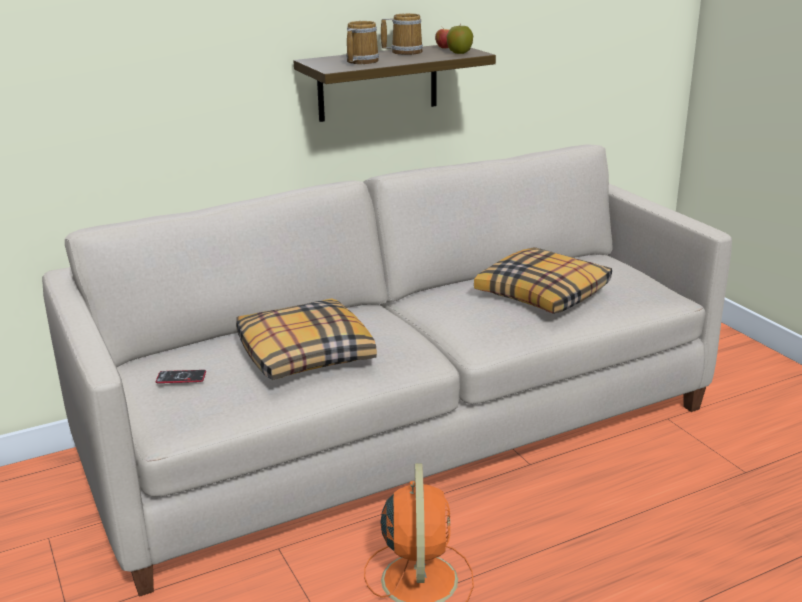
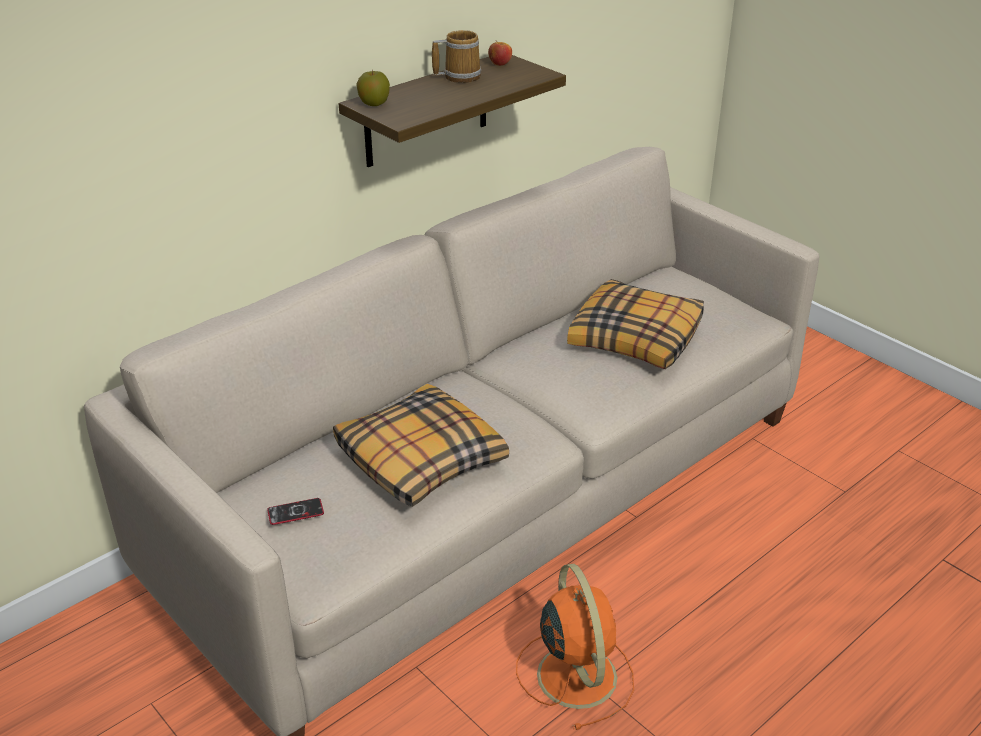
camera: 15 degrees left, 10 degrees up
mug [346,21,379,64] -> none
apple [446,23,473,54] -> apple moved to [356,69,390,106]

